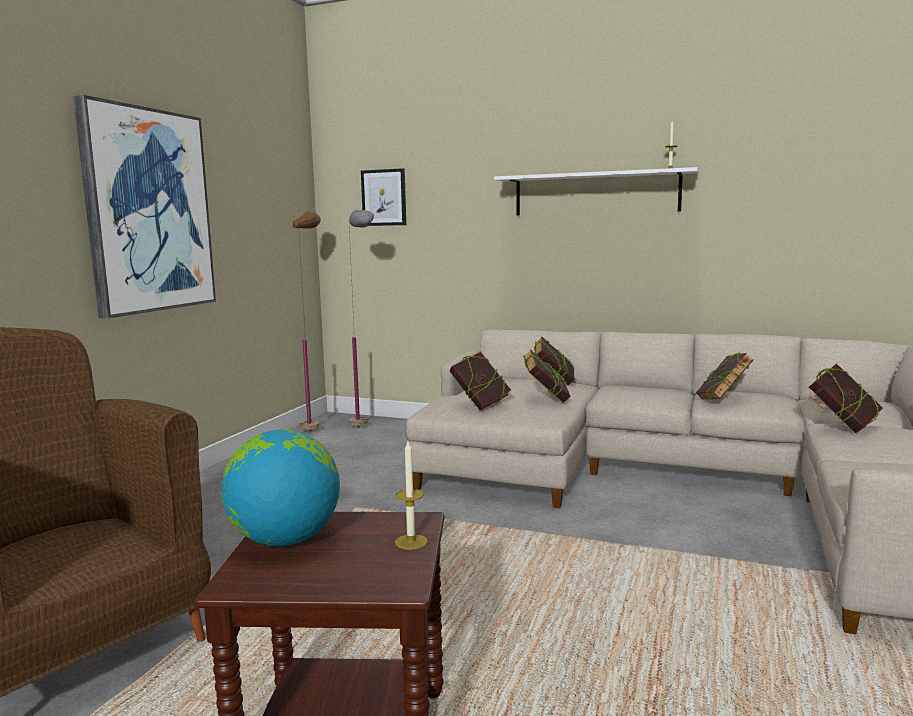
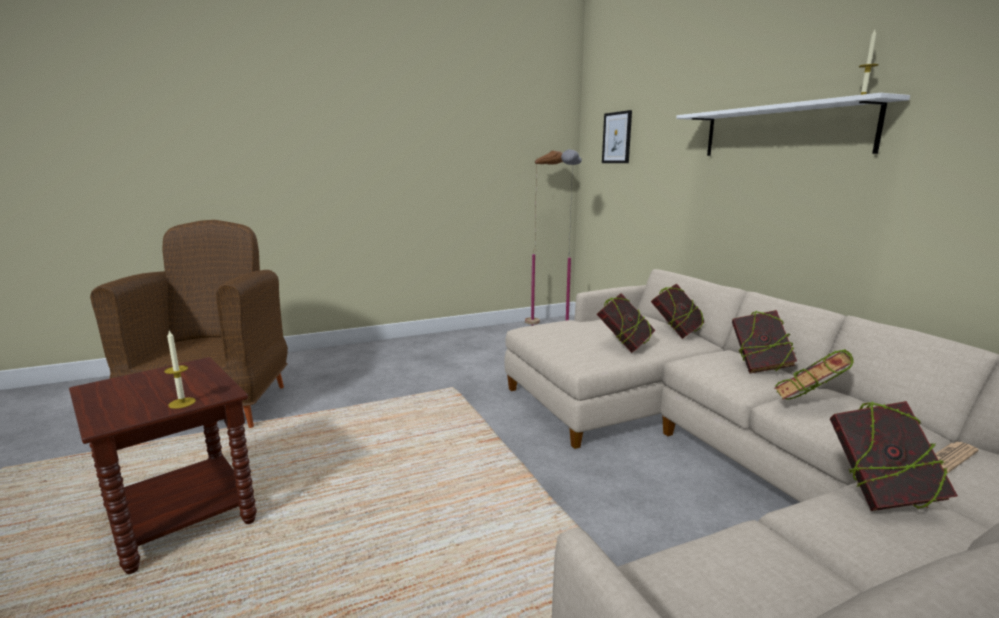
camera: 45 degrees right, 5 degrees up
picture [73,95,216,318] -> none
globe [221,429,340,546] -> none
book [450,352,511,410] -> book moved to [732,310,797,373]

